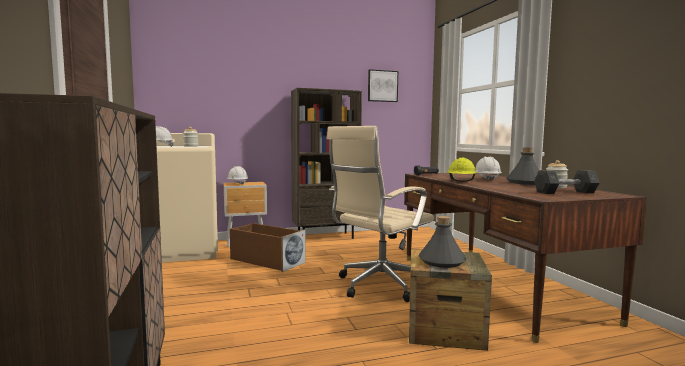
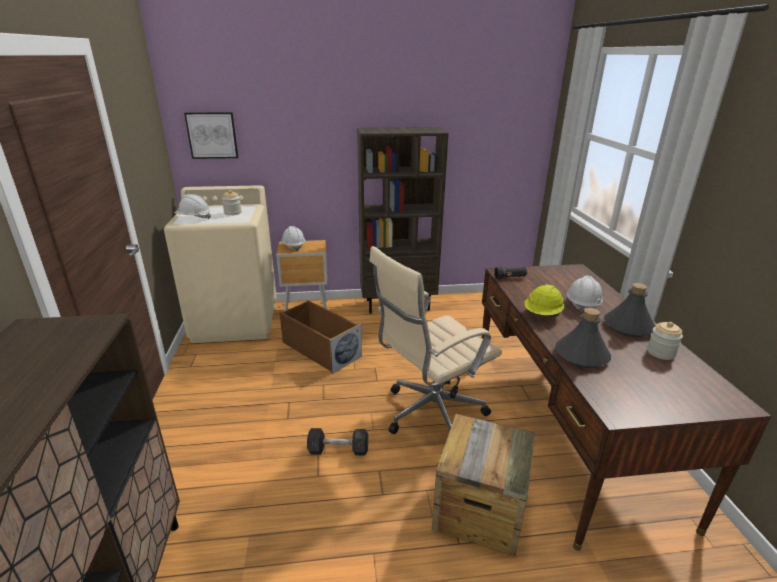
camera: 10 degrees right, 20 degrees up
picture [368,69,398,102] -> picture moved to [184,112,238,159]
grey bottle [419,216,466,268] -> grey bottle moved to [555,308,611,368]
grey dumbbell [534,170,600,194] -> grey dumbbell moved to [307,428,368,455]

